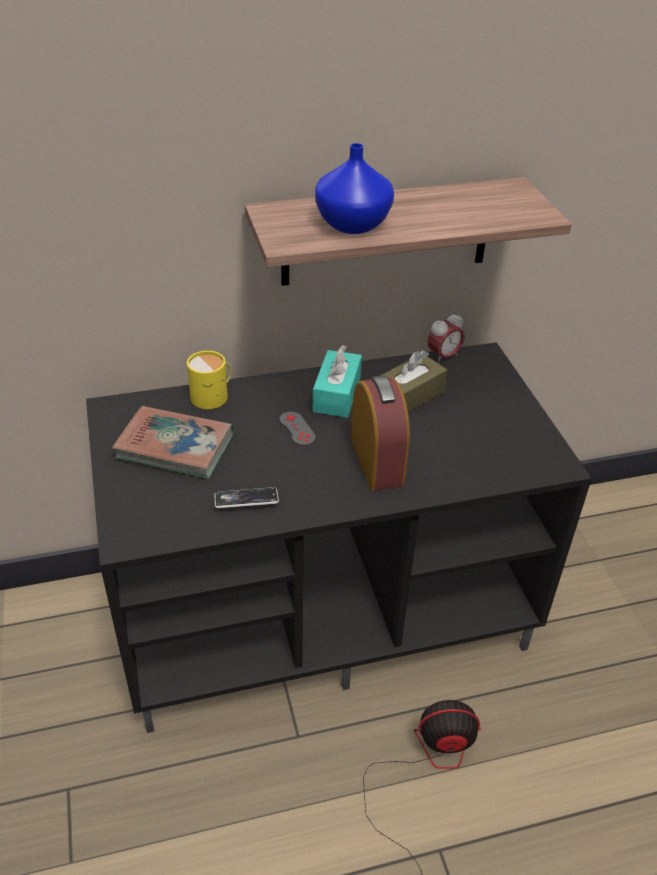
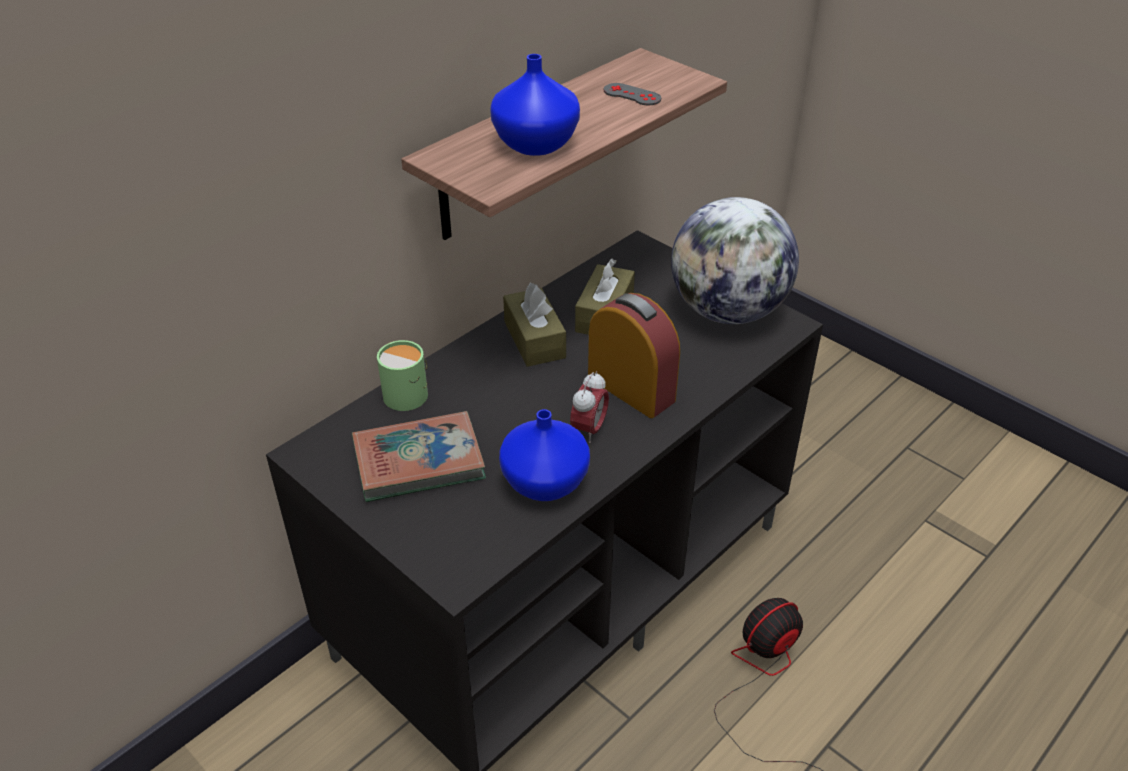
camera: 30 degrees left, 0 degrees up
yellow mug [187,351,232,409] -> green mug [377,340,428,411]
phone [214,487,279,508] -> blue vase [499,409,590,501]
grey game controller [279,412,316,446] -> grey game controller moved to [604,83,661,105]
turquoise tissue box [312,345,362,418] -> brown tissue box [503,282,566,367]
alarm clock [427,312,464,364] -> alarm clock moved to [570,371,609,443]
none -> globe [671,197,799,324]

